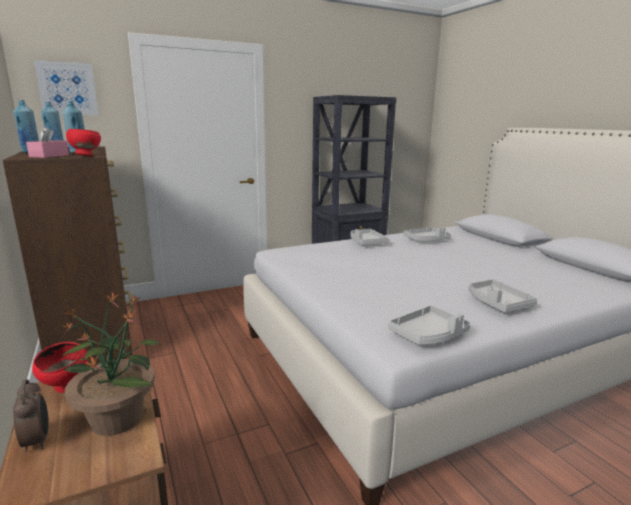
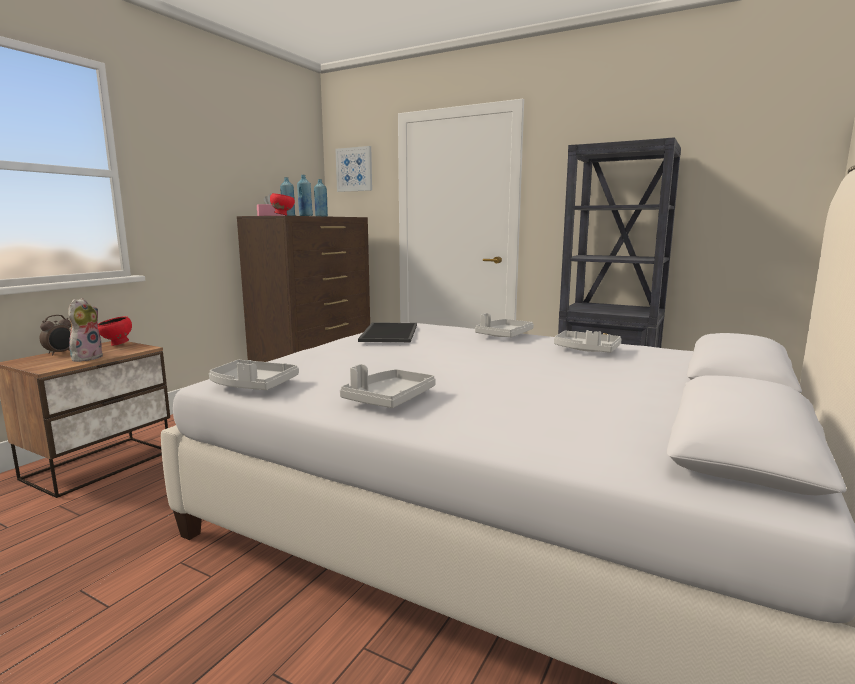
camera: 55 degrees right, 5 degrees down
potted plant [61,291,161,436] -> plush toy [68,298,104,362]
none -> tray [358,322,417,342]

